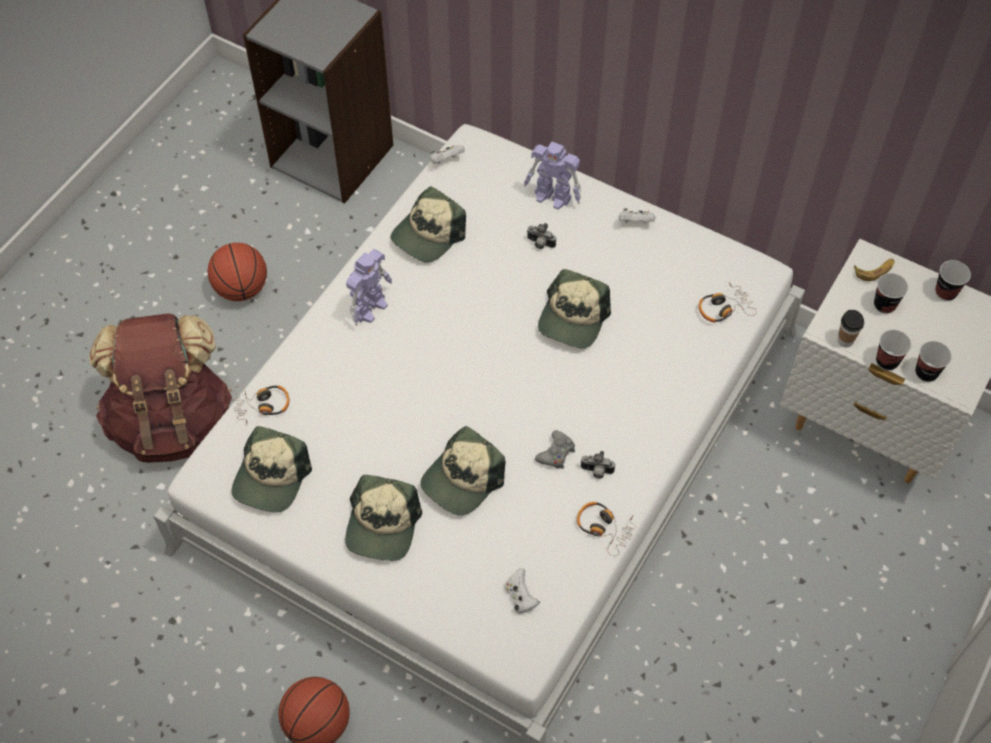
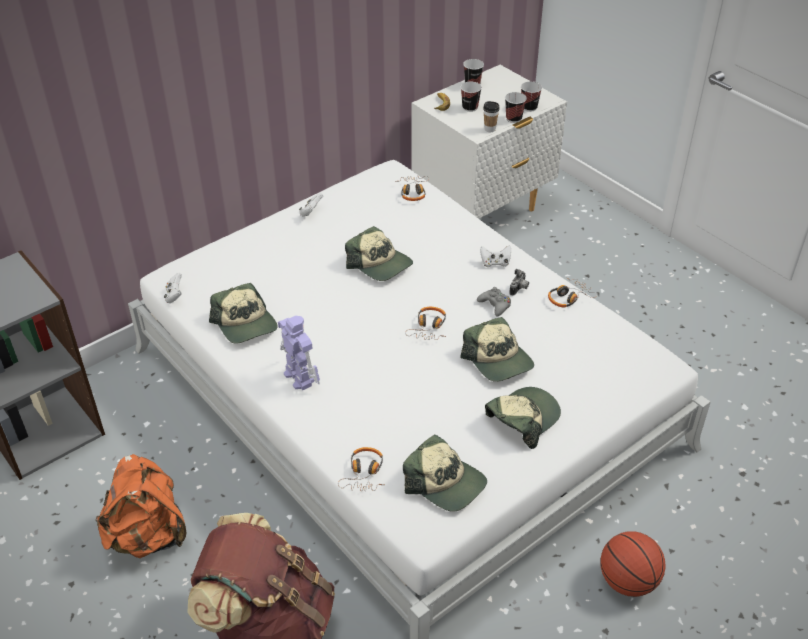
camera: 70 degrees left, 15 degrees down
basketball [207,243,267,301] -> orange backpack [95,454,186,558]
cap [345,475,422,561] -> cap turned 75 degrees counterclockwise [485,387,561,449]
white game controller [505,568,540,614] -> white game controller moved to [480,245,511,267]
toy robot [524,142,581,210] -> none
camera [527,223,556,249] -> none
none -> headphones [405,307,446,340]

